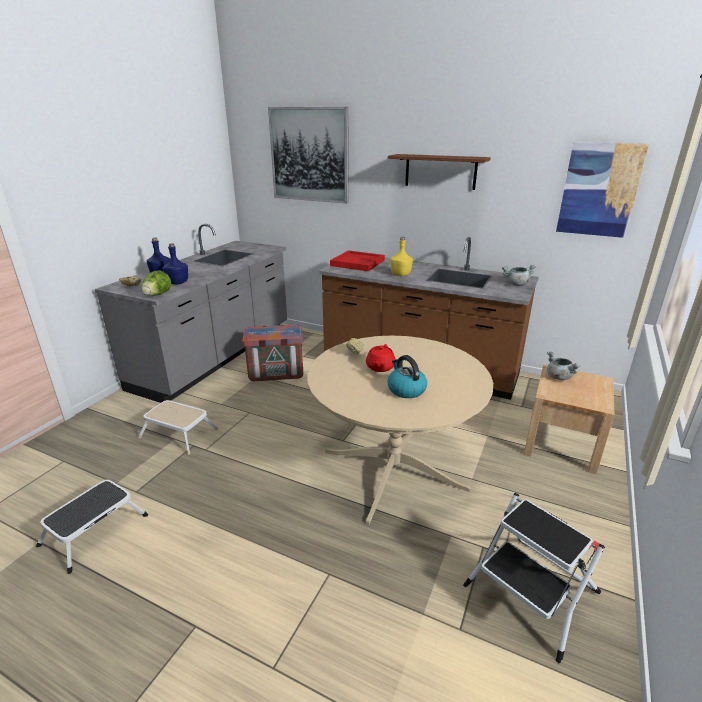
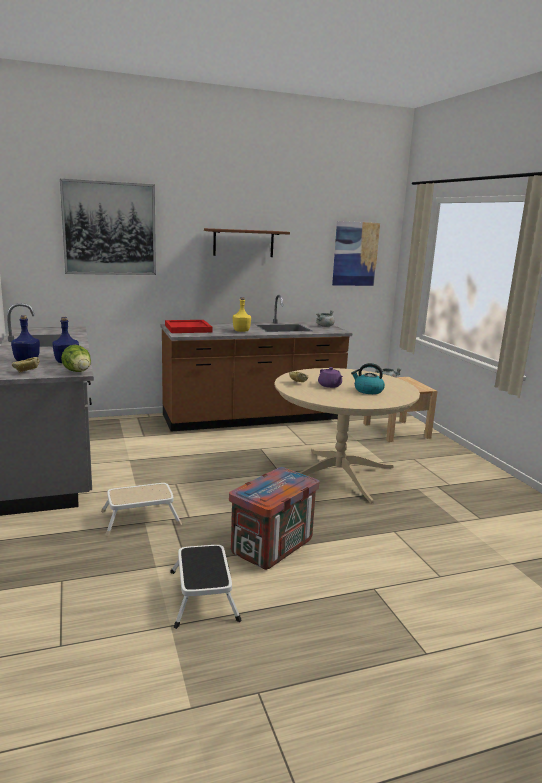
camera: 45 degrees left, 10 degrees down
crate [242,324,303,381] -> crate moved to [229,467,319,570]
red teapot [366,344,396,372] -> purple teapot [318,367,343,388]
step ladder [463,493,605,663] -> none

